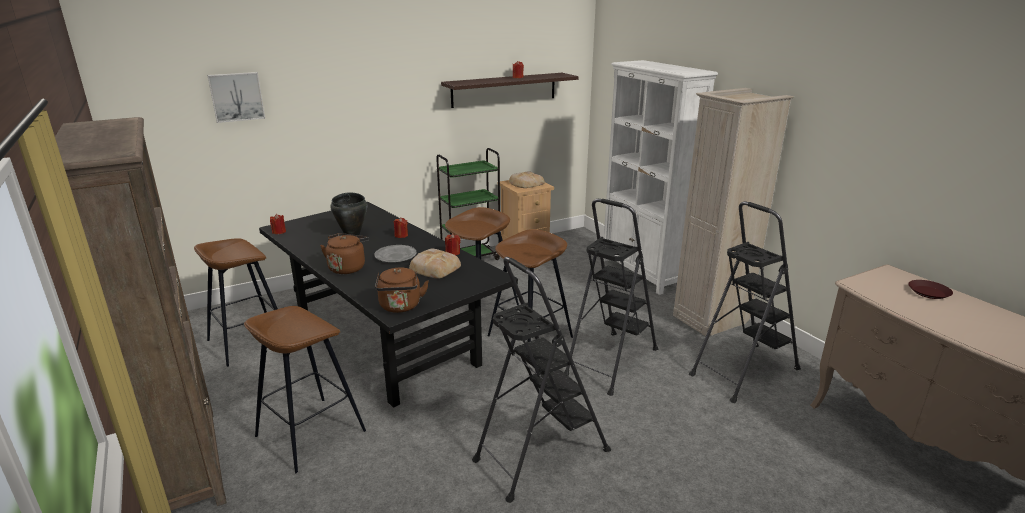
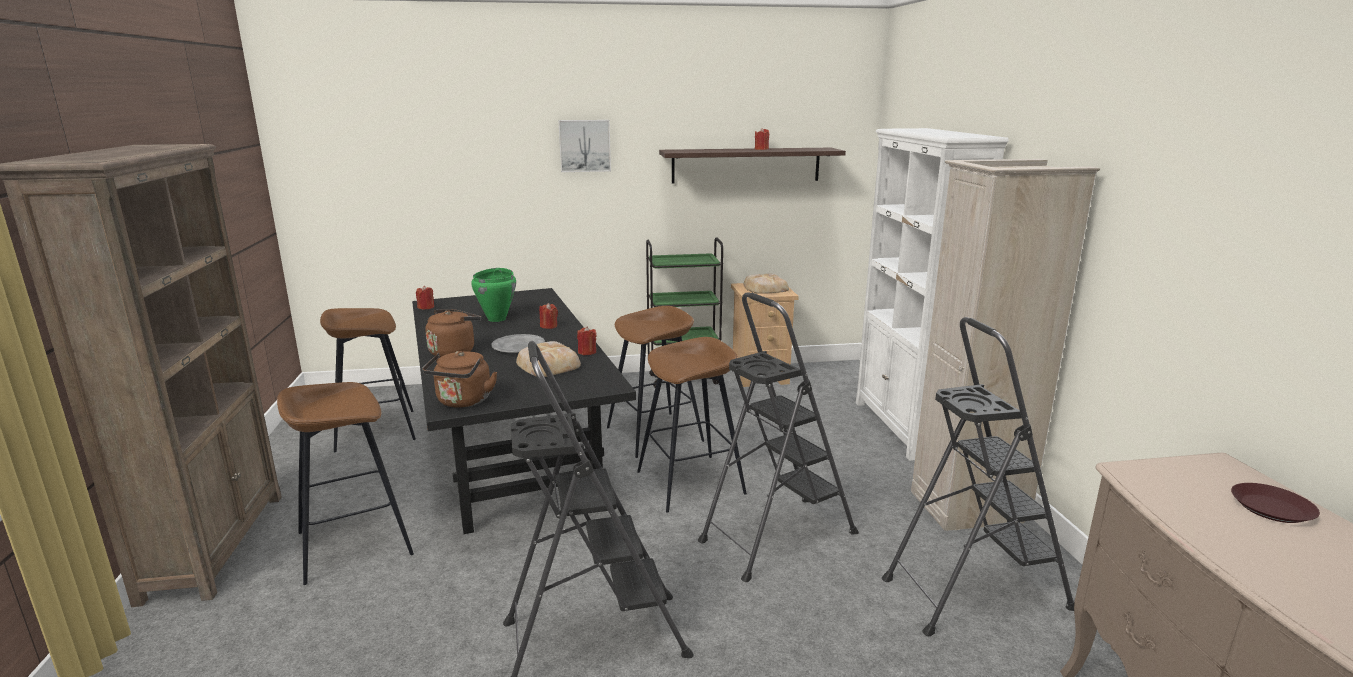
camera: 20 degrees right, 5 degrees down
picture [207,72,265,123] -> picture moved to [558,120,611,172]
black cooking pot [330,193,367,235] -> green cooking pot [471,268,516,322]

